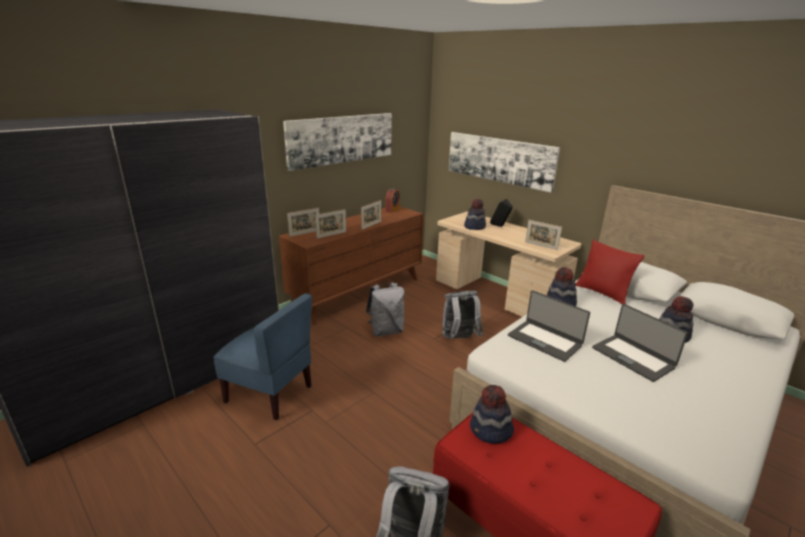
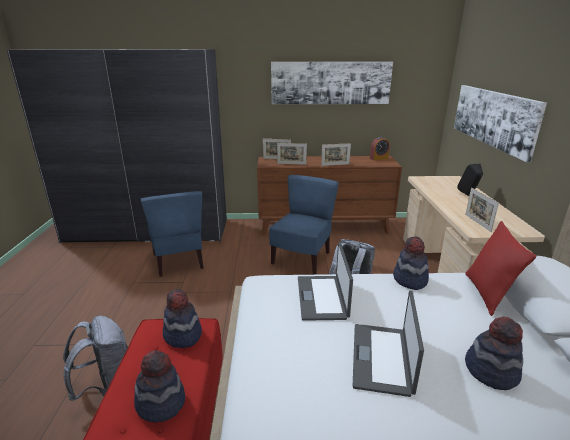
camera: 45 degrees right, 0 degrees up
grey backpack [366,282,405,336] -> blue chair [269,175,339,275]
hat [464,199,486,230] -> hat moved to [134,350,185,422]

